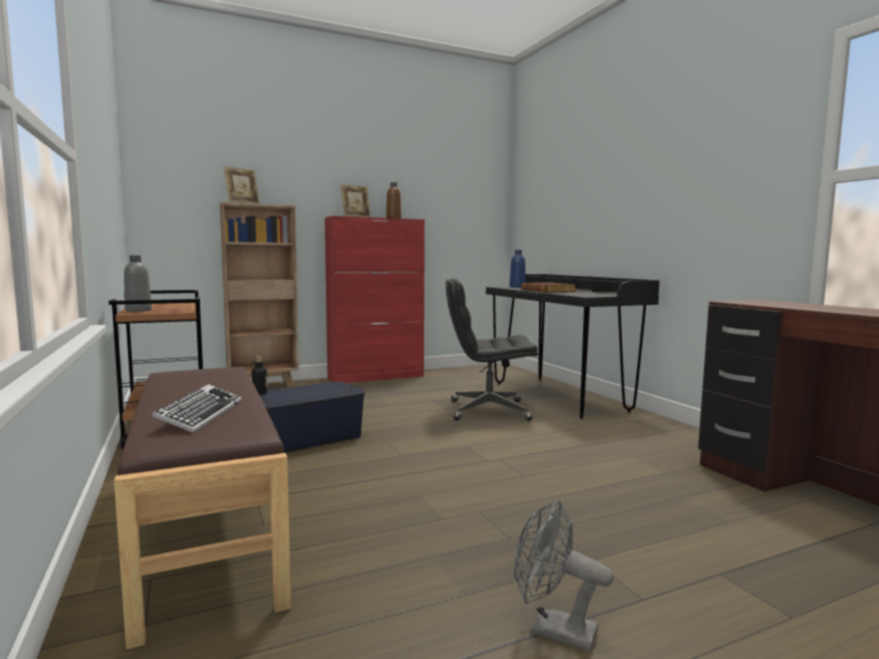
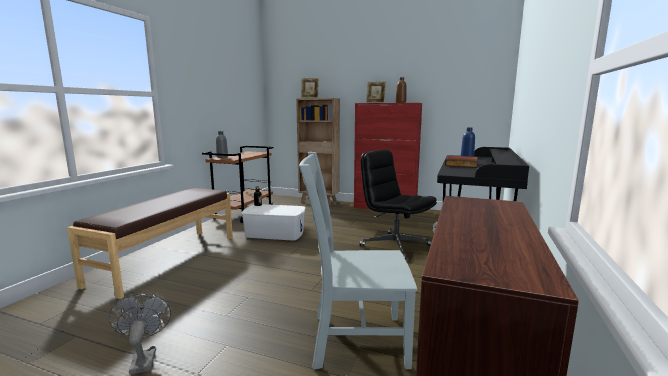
camera: 45 degrees right, 5 degrees up
keyboard [152,384,242,433] -> none
blue storage box [259,381,365,453] -> white storage box [241,204,305,241]
none -> grey chair [299,152,417,370]

